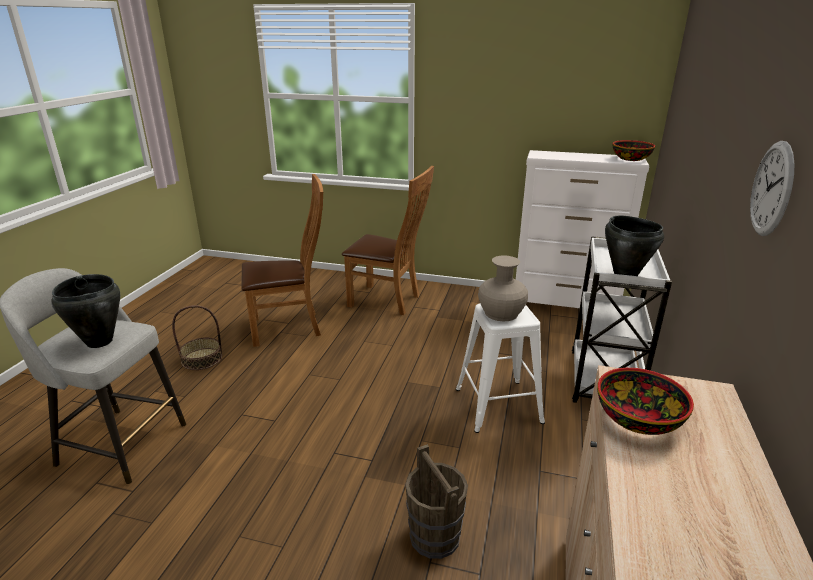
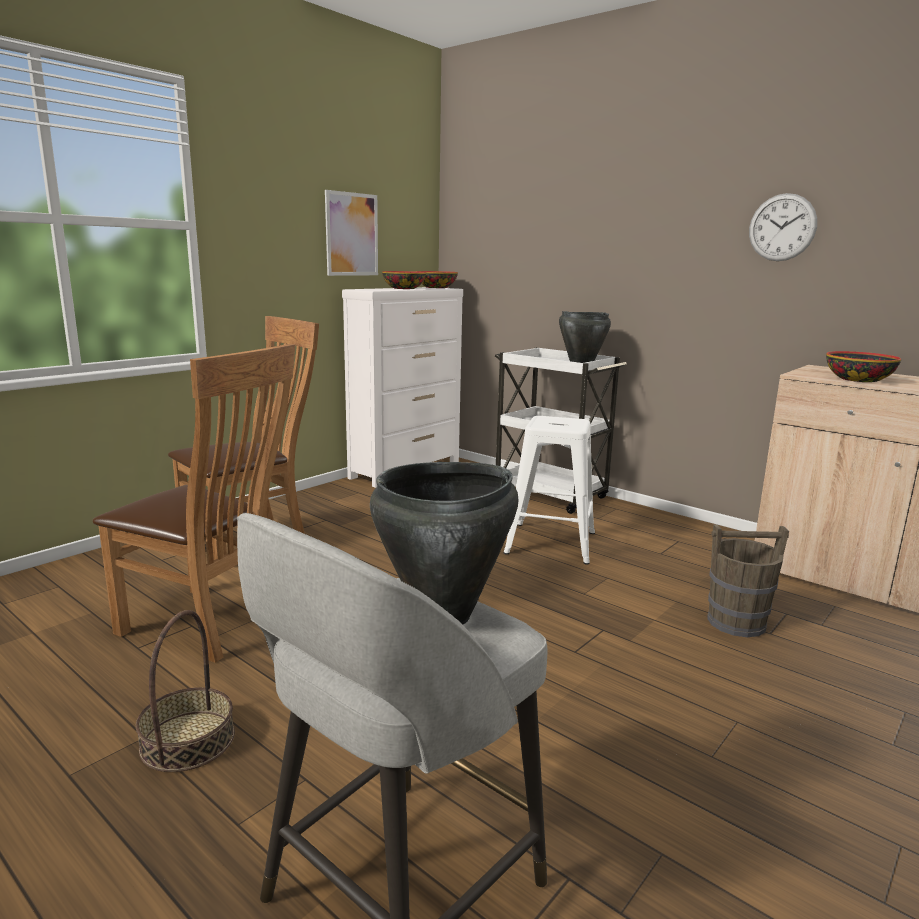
camera: 65 degrees left, 10 degrees down
brown chair [241,174,323,347] -> brown chair turned 105 degrees clockwise [93,344,295,663]
beige vase [478,255,528,321] -> none
none -> picture [325,190,378,276]
none -> bowl [382,271,426,289]

